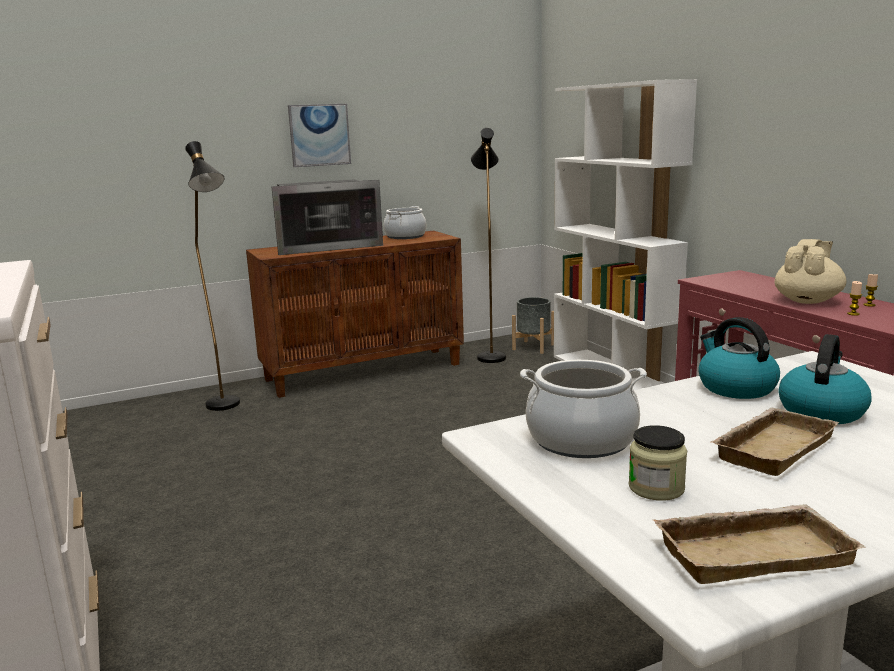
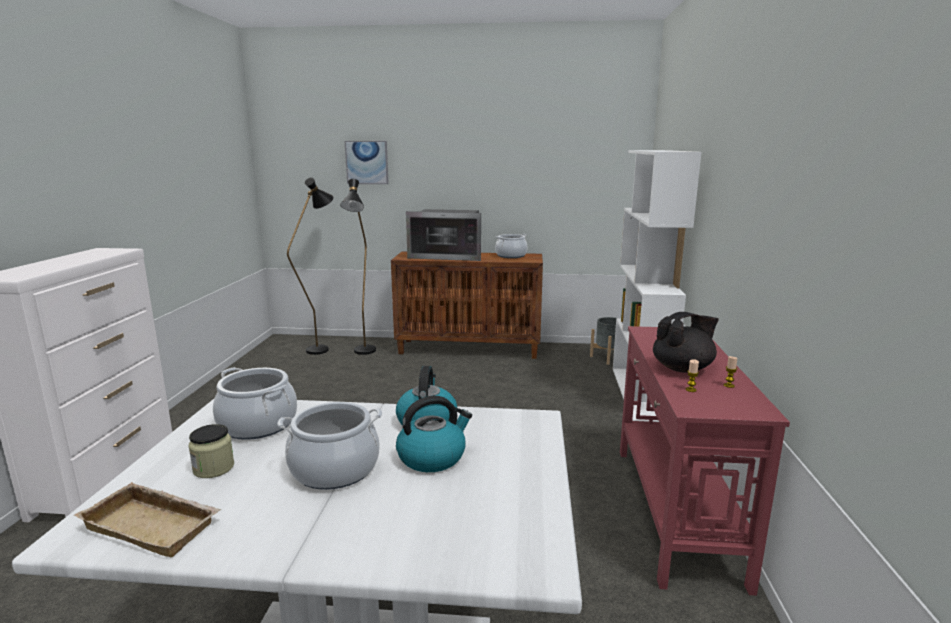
camera: 30 degrees right, 0 degrees up
picture [288,104,351,167] -> picture moved to [345,141,389,184]
black floor lamp [471,128,506,363] -> black floor lamp moved to [287,177,334,355]
beige tray [710,408,839,476] -> cooking pot [277,402,382,490]
beige teapot [775,239,846,304] -> black teapot [653,312,719,373]

